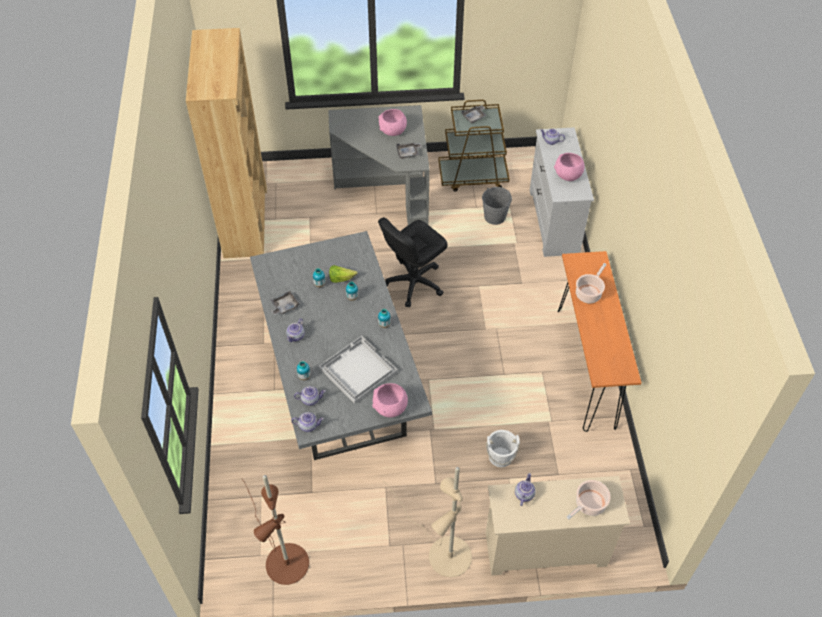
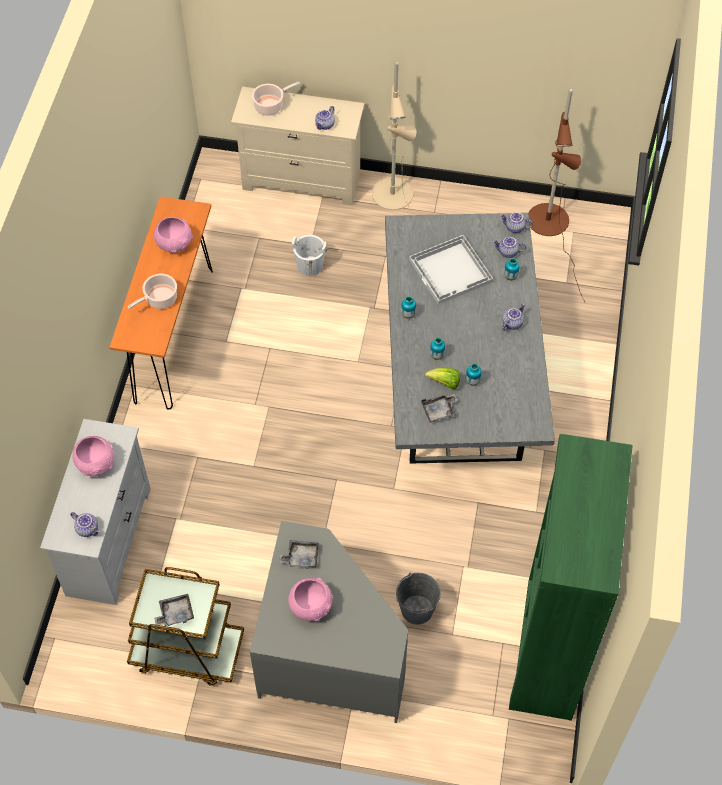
camera: 165 degrees left, 5 degrees up
brown bookcase [186,28,267,258] -> green bookcase [509,434,633,721]
grey tray [271,291,300,315] -> grey tray moved to [421,394,458,422]
pink bowl [372,383,408,418] -> pink bowl moved to [154,217,193,253]
black office chair [378,217,448,307] -> none
grey bucket [482,187,512,225] -> grey bucket moved to [396,573,441,625]

